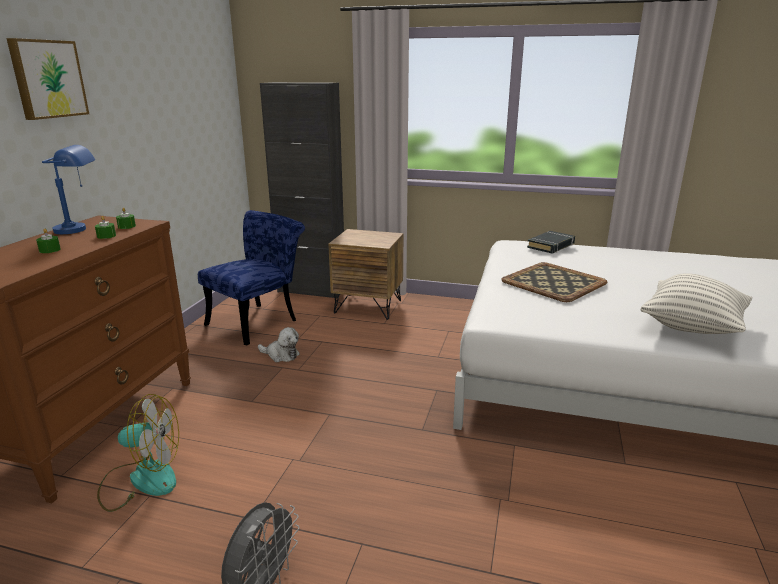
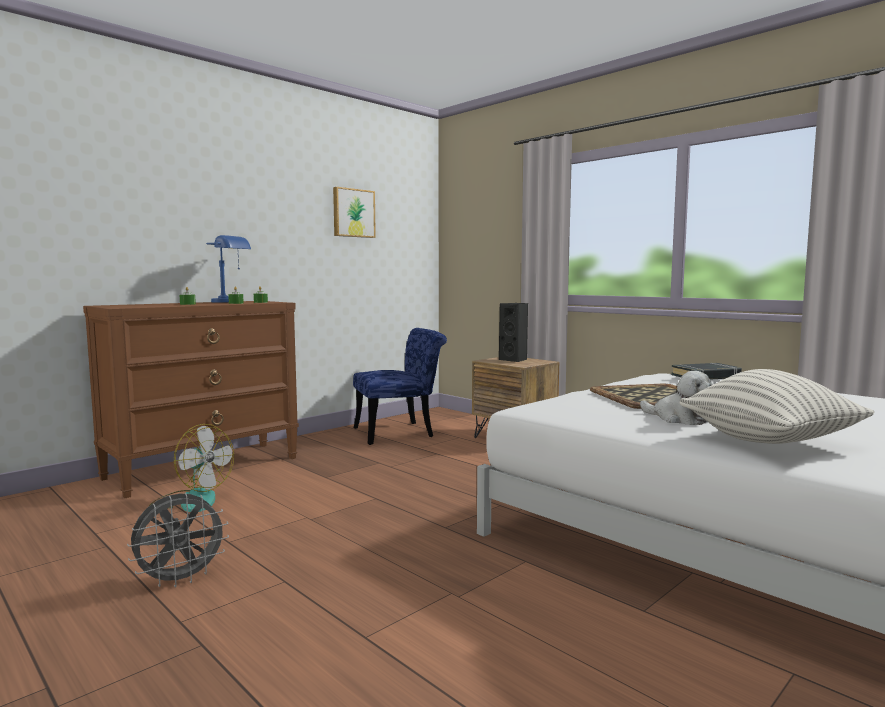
camera: 30 degrees right, 15 degrees down
picture [6,38,89,120] -> picture moved to [333,187,376,238]
plush toy [258,327,300,362] -> plush toy moved to [640,371,713,425]
black cabinet [260,82,344,298] -> none
none -> black speaker [499,303,528,362]

